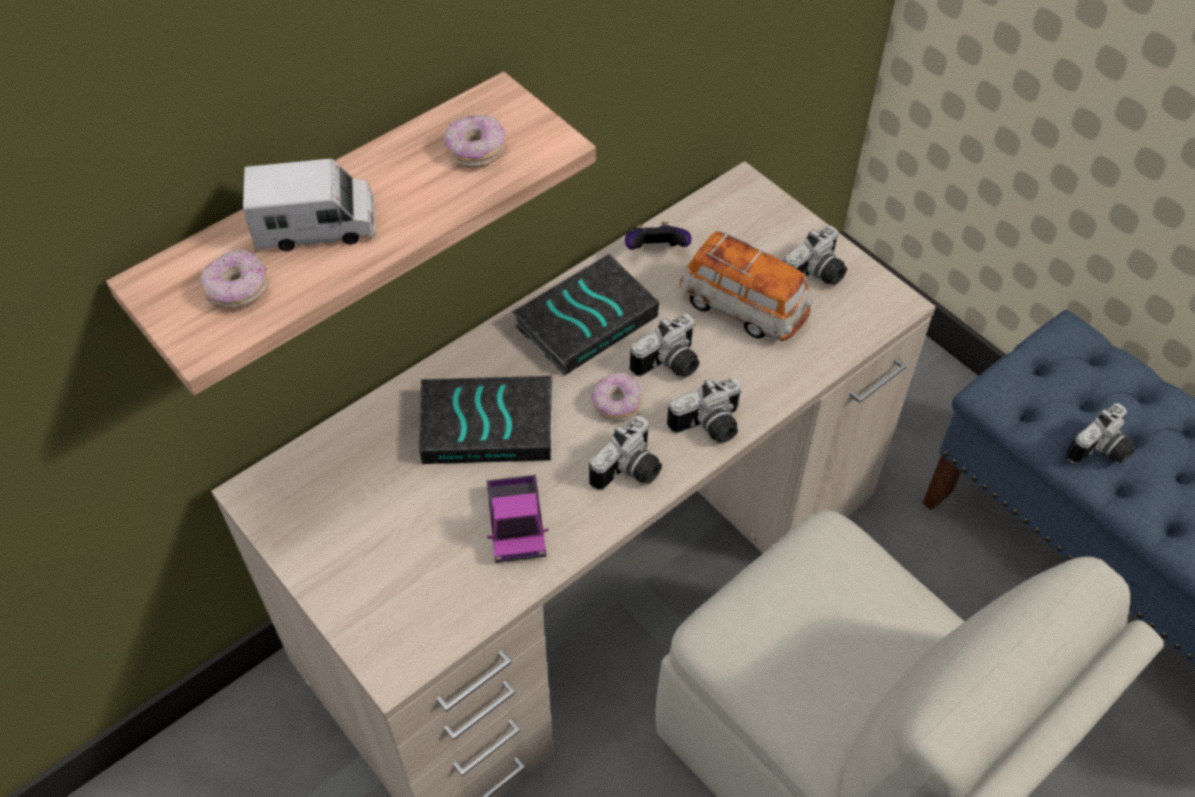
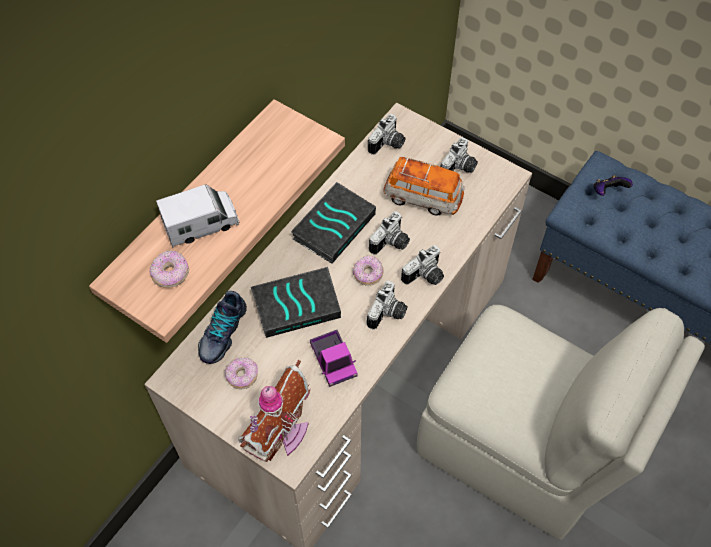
camera: 15 degrees left, 5 degrees up
donut [444,115,506,168] -> donut moved to [225,357,258,389]
game controller [625,222,691,250] -> game controller moved to [594,175,633,196]
camera [1066,403,1136,464] -> camera moved to [368,114,405,155]
none -> shoe [198,291,247,364]
none -> toy house [238,360,310,462]

